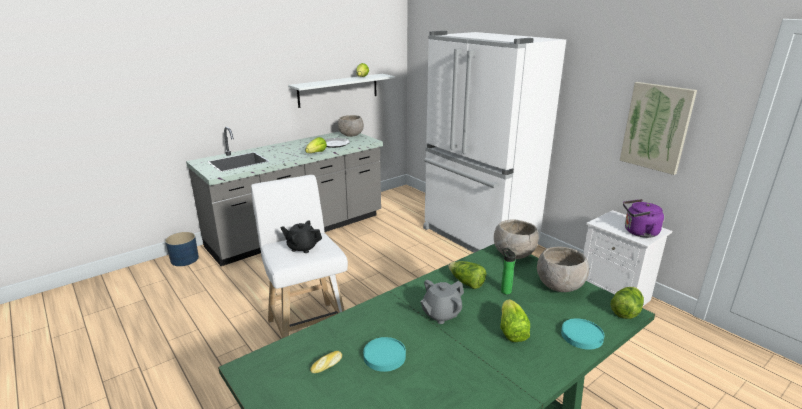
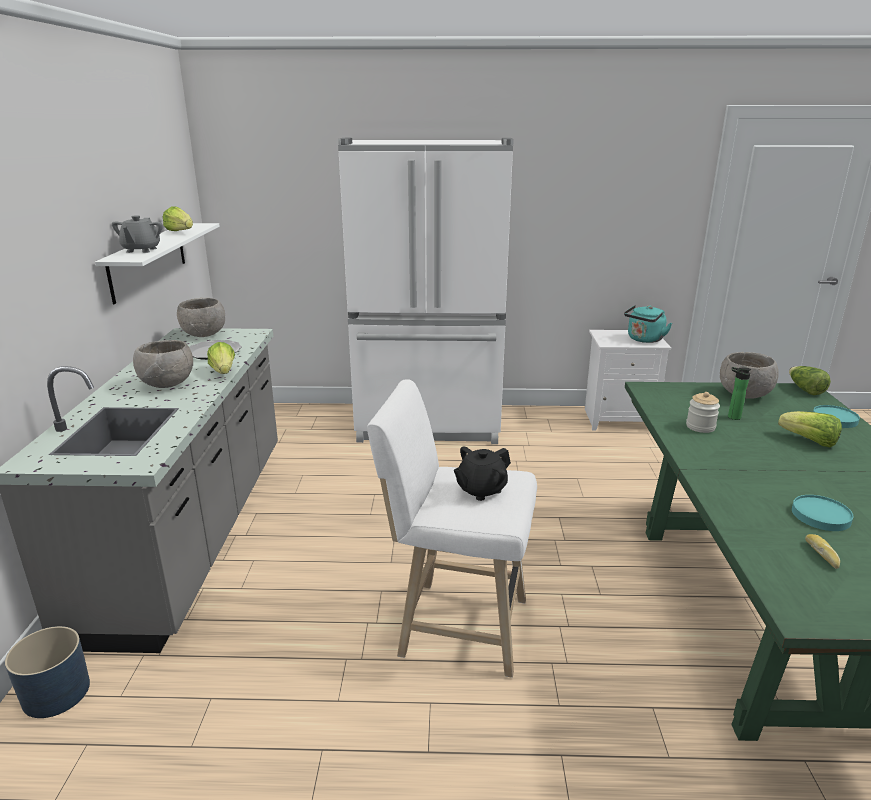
camera: 50 degrees left, 0 degrees up
grey teapot [420,280,464,324] -> grey teapot moved to [112,215,163,253]
lettuce [448,261,486,289] -> jar [686,392,720,433]
grey bowl [494,220,539,259] -> grey bowl moved to [133,340,193,388]
picture [620,82,697,175] -> none
purple kettle [623,199,664,238] -> turquoise kettle [624,305,672,343]

